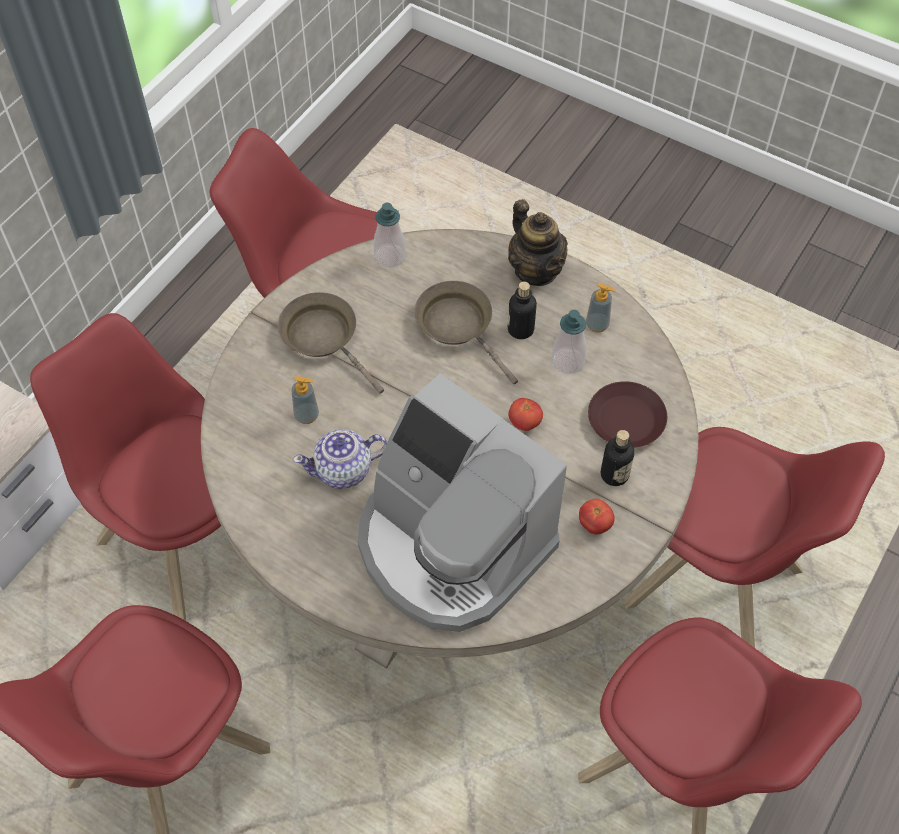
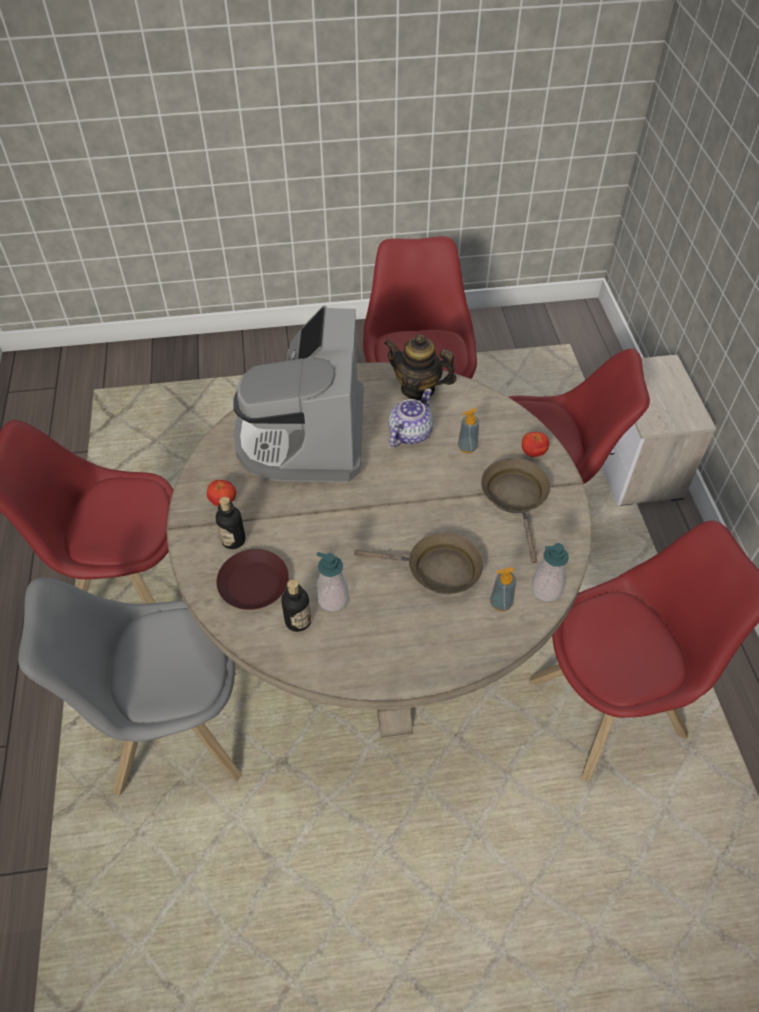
camera: 140 degrees right, 5 degrees down
brown frying pan [278,292,384,394] -> brown frying pan turned 105 degrees counterclockwise [481,458,550,563]
coffee machine [358,373,567,632] -> coffee machine turned 90 degrees counterclockwise [233,306,363,482]
teapot [508,199,568,286] -> teapot moved to [384,334,457,401]
bottle [508,282,537,339] -> bottle moved to [281,579,311,632]
tomato [508,398,543,431] -> tomato moved to [522,432,549,457]
soap dispenser [586,283,615,333] -> soap dispenser moved to [490,567,516,611]
red chair [623,427,885,648] -> grey chair [18,577,242,797]

